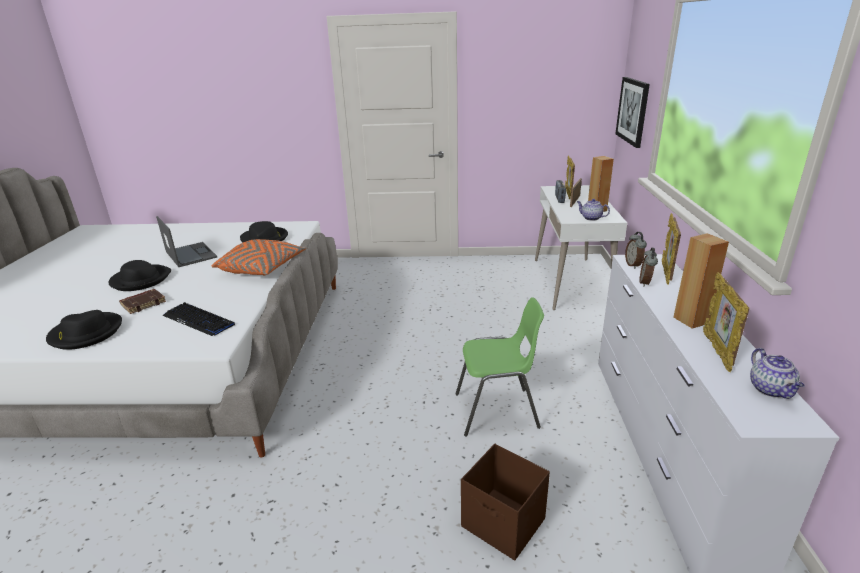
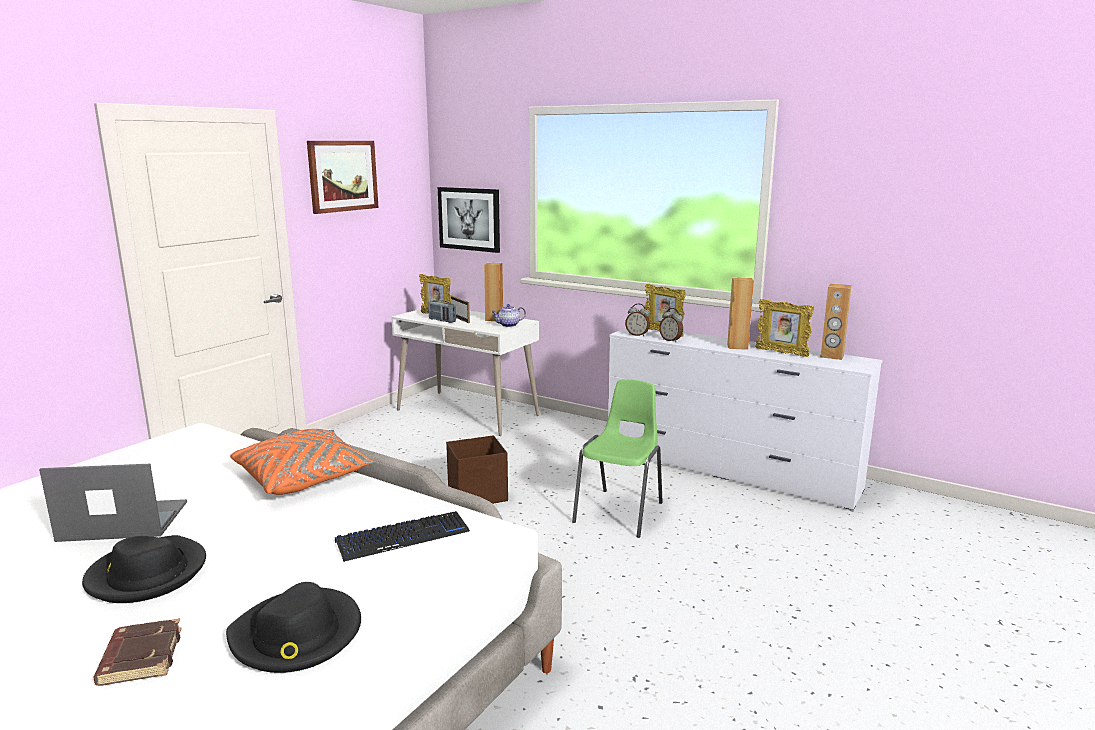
camera: 60 degrees left, 10 degrees down
brown book [119,289,166,314] -> brown book moved to [93,618,182,686]
black hat [240,221,288,242] -> none
brown storage box [461,444,550,561] -> brown storage box moved to [446,435,508,504]
teapot [750,348,805,399] -> brown speaker [821,284,851,360]
none -> picture [307,141,379,214]

